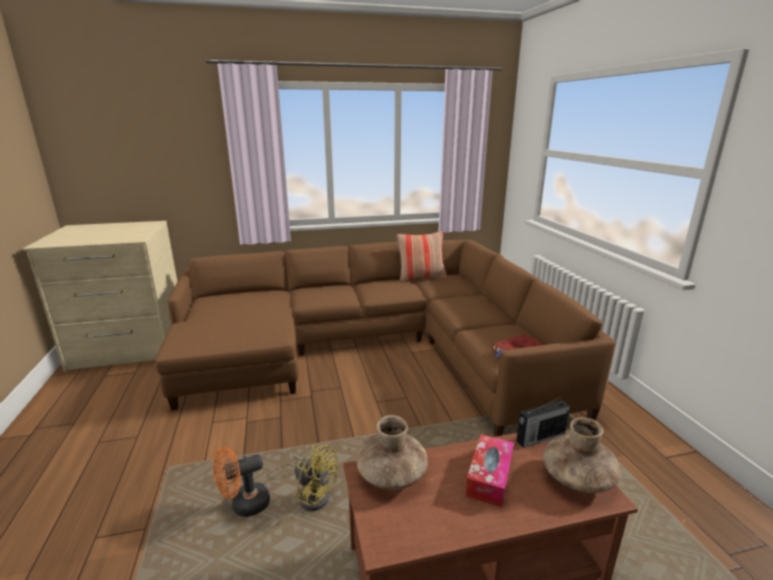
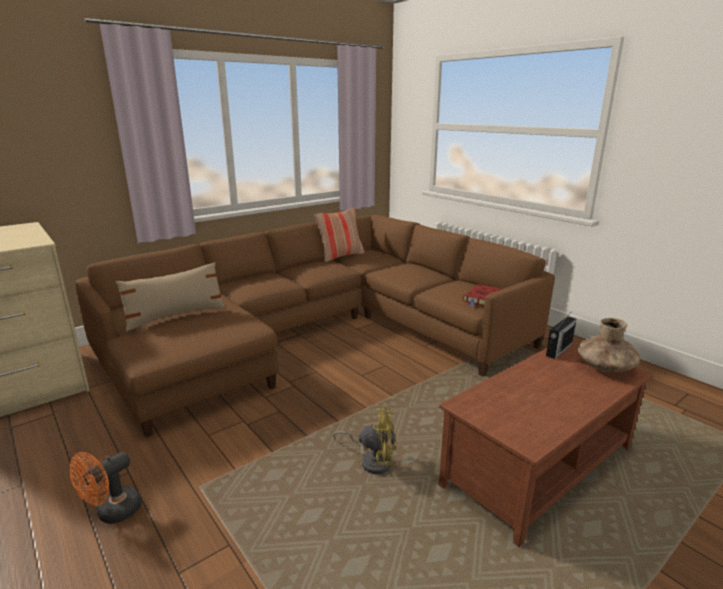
camera: 25 degrees left, 0 degrees up
orange fan [214,447,270,517] -> orange fan moved to [70,452,142,524]
brown vase [357,415,428,490] -> none
tissue box [465,434,514,507] -> none
none -> beige pillow [115,262,226,332]

